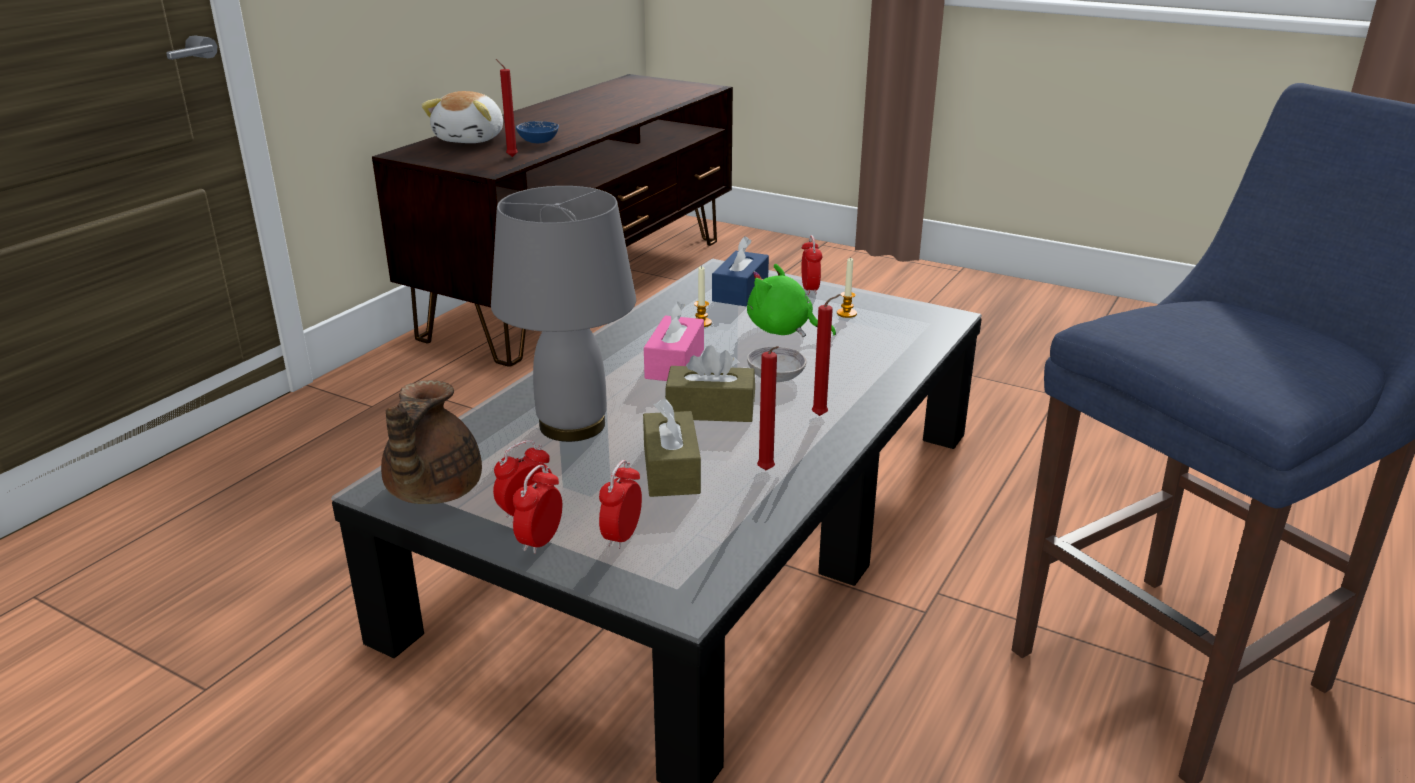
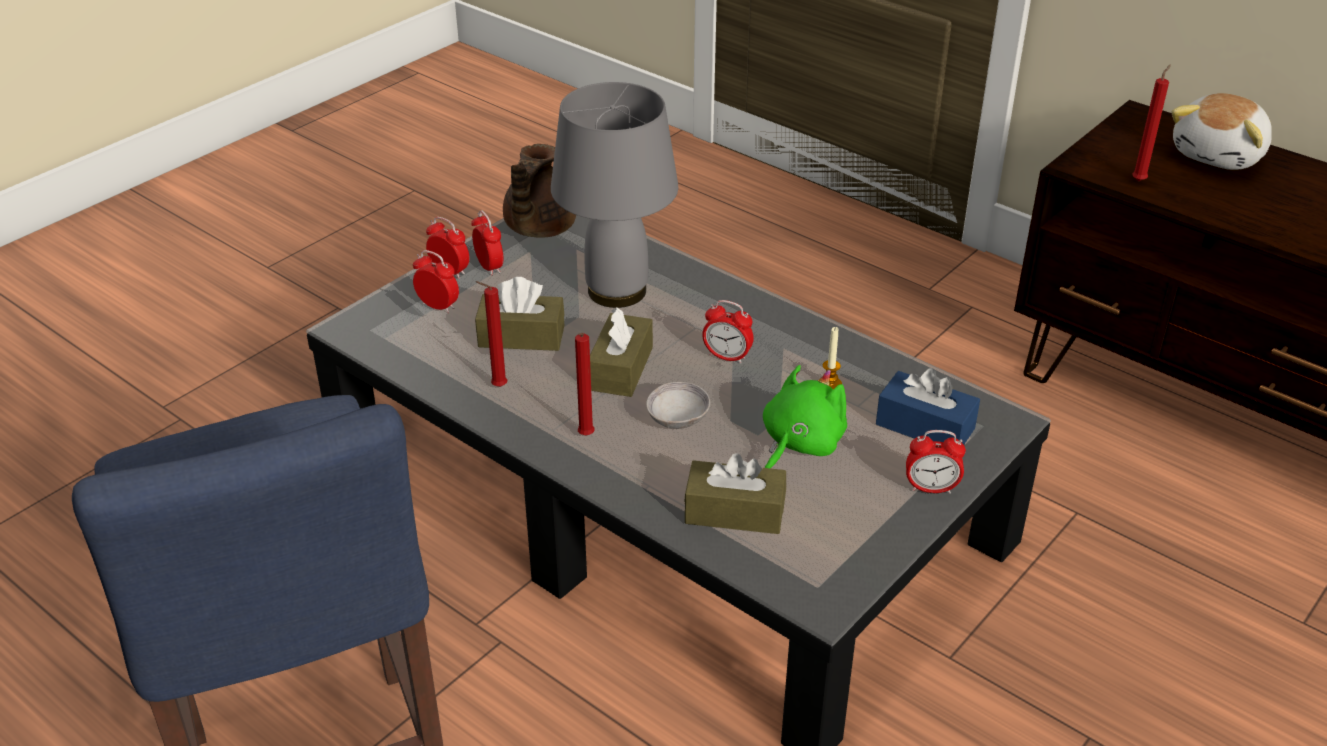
camera: 100 degrees right, 10 degrees up
brown teapot [381,380,482,504] -> brown teapot turned 90 degrees counterclockwise [503,144,576,238]
plush toy [421,91,503,143] -> plush toy turned 75 degrees counterclockwise [1171,93,1272,170]
blue bowl [516,121,559,143] -> none
pink tissue box [644,302,704,381] -> alarm clock [702,300,754,364]
candle [837,257,857,318] -> none
none -> brown tissue box [684,453,786,534]

